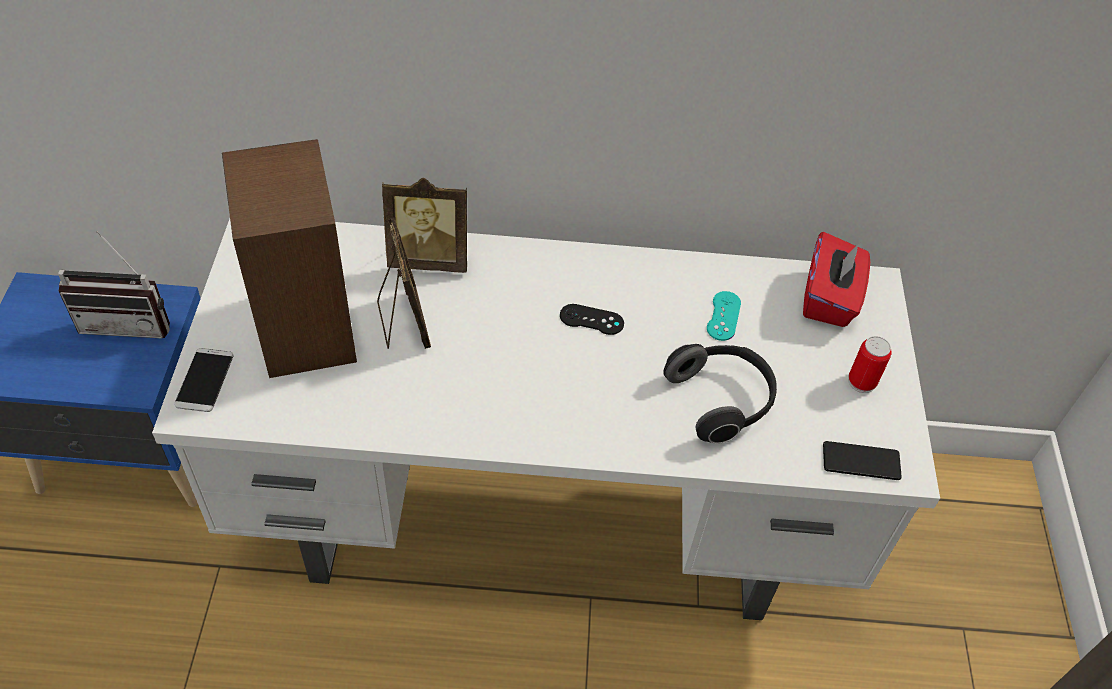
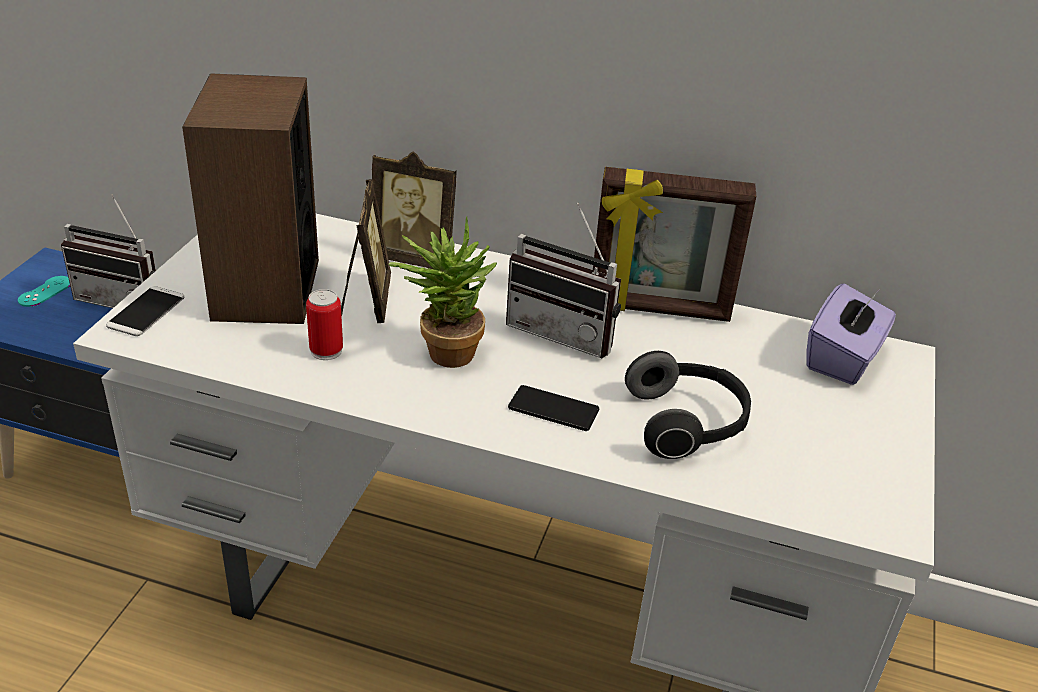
camera: 15 degrees right, 15 degrees down
black game controller [560,304,624,335] -> radio [506,203,621,358]
turquoise game controller [707,291,741,341] -> turquoise game controller moved to [18,276,70,307]
red tissue box [803,232,870,327] -> purple tissue box [807,284,896,385]
phone [823,441,902,480] -> phone moved to [508,385,599,431]
can [848,336,892,393] -> can moved to [306,289,343,360]
none -> potted plant [388,216,497,368]
none -> picture frame [593,167,756,322]

